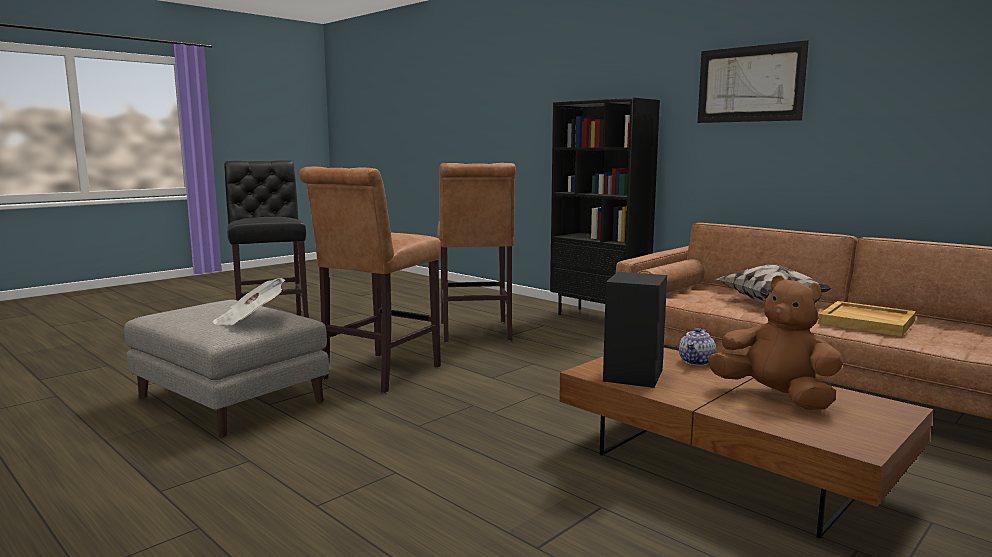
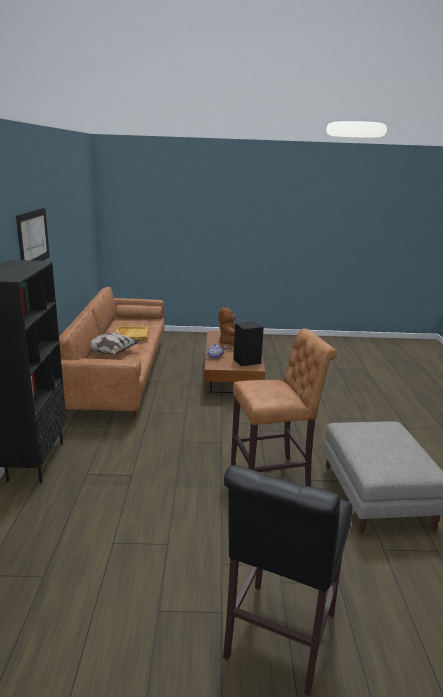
camera: 135 degrees left, 10 degrees up
newspaper [212,278,285,326] -> none
brown stool [437,163,516,343] -> none

